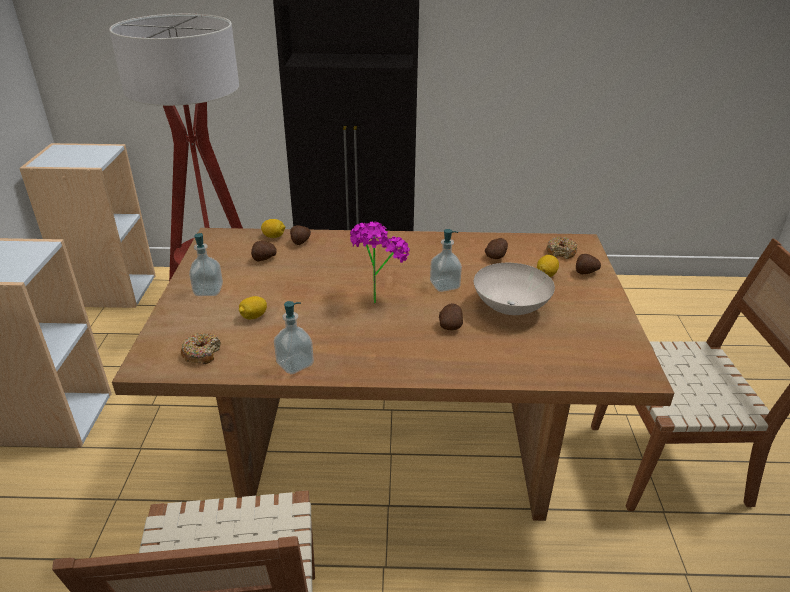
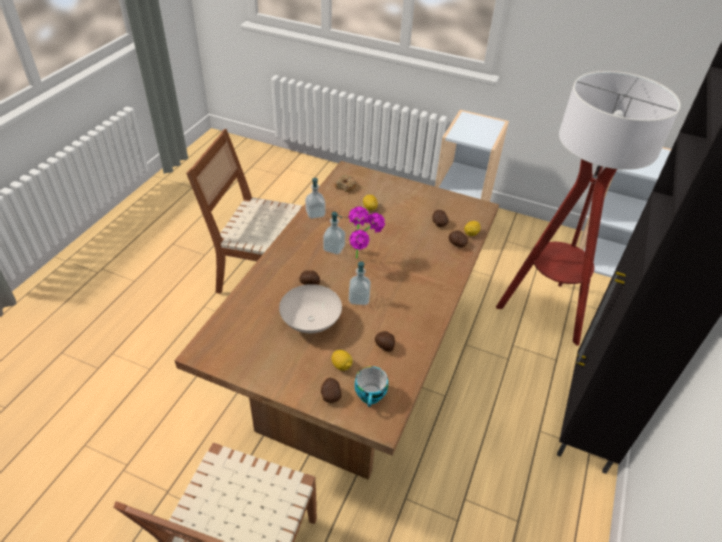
camera: 110 degrees right, 10 degrees up
soap dispenser [189,233,223,296] -> soap dispenser moved to [323,212,345,255]
donut [546,236,577,259] -> cup [355,366,388,407]

